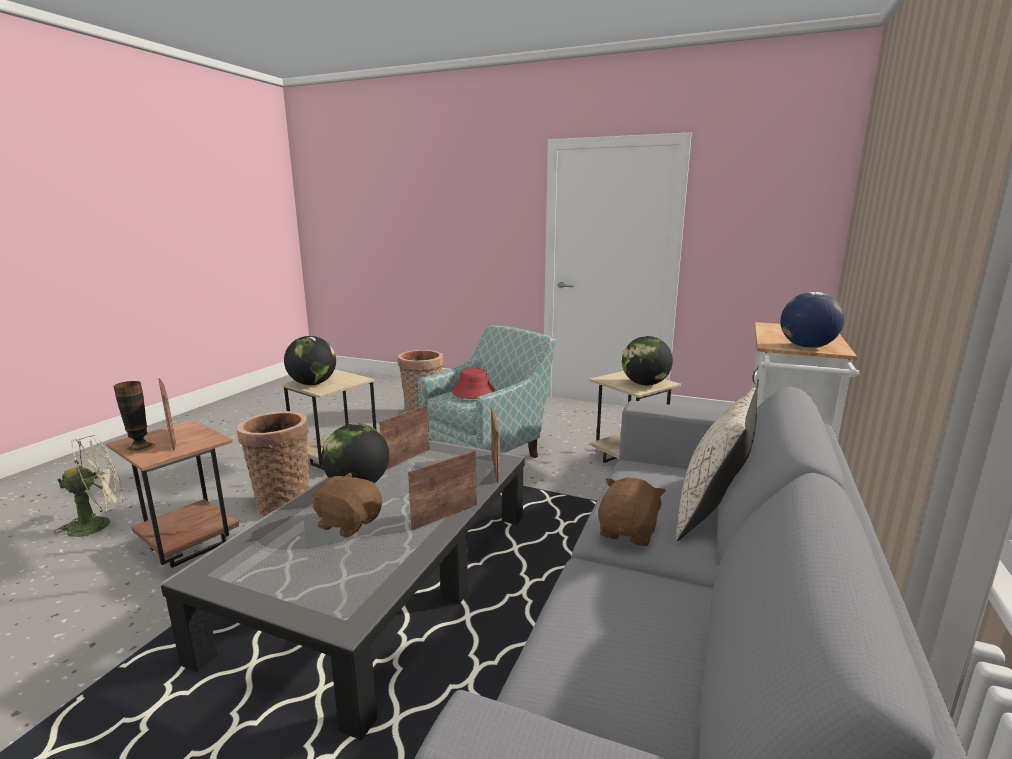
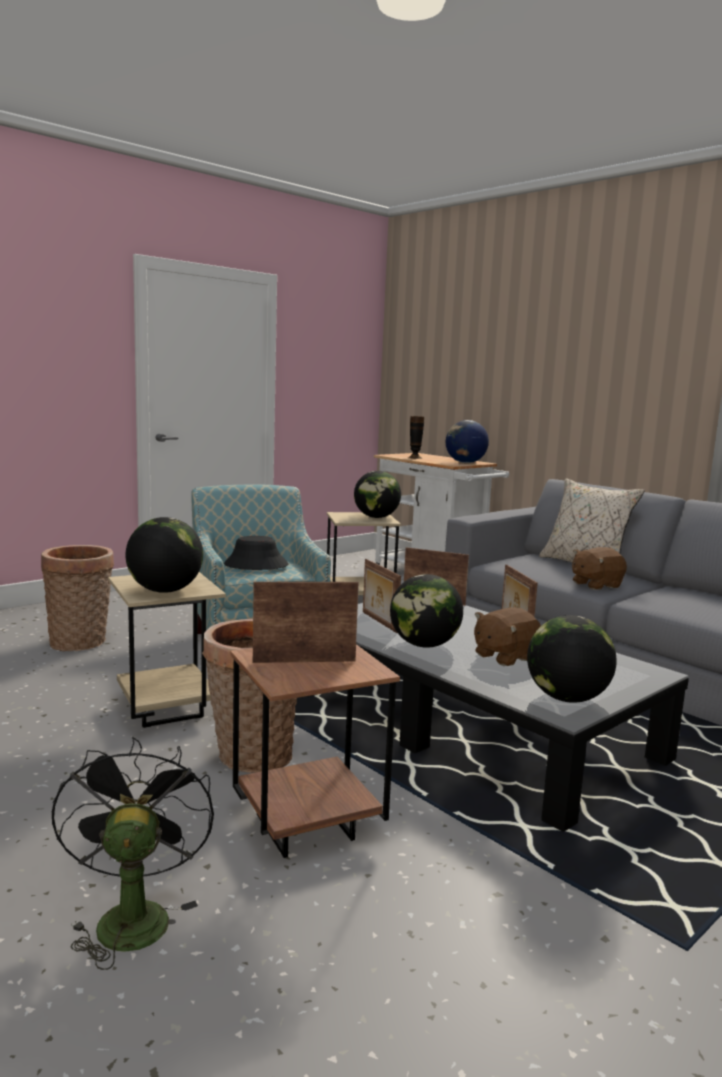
camera: 65 degrees left, 5 degrees down
beige fan [54,435,124,538] -> black fan [52,736,214,970]
vase [114,381,155,453] -> vase moved to [408,416,424,459]
red hat [452,368,495,399] -> black hat [224,536,288,570]
brown plush toy [598,477,666,546] -> brown plush toy turned 75 degrees counterclockwise [572,547,627,590]
none -> globe [527,615,617,703]

